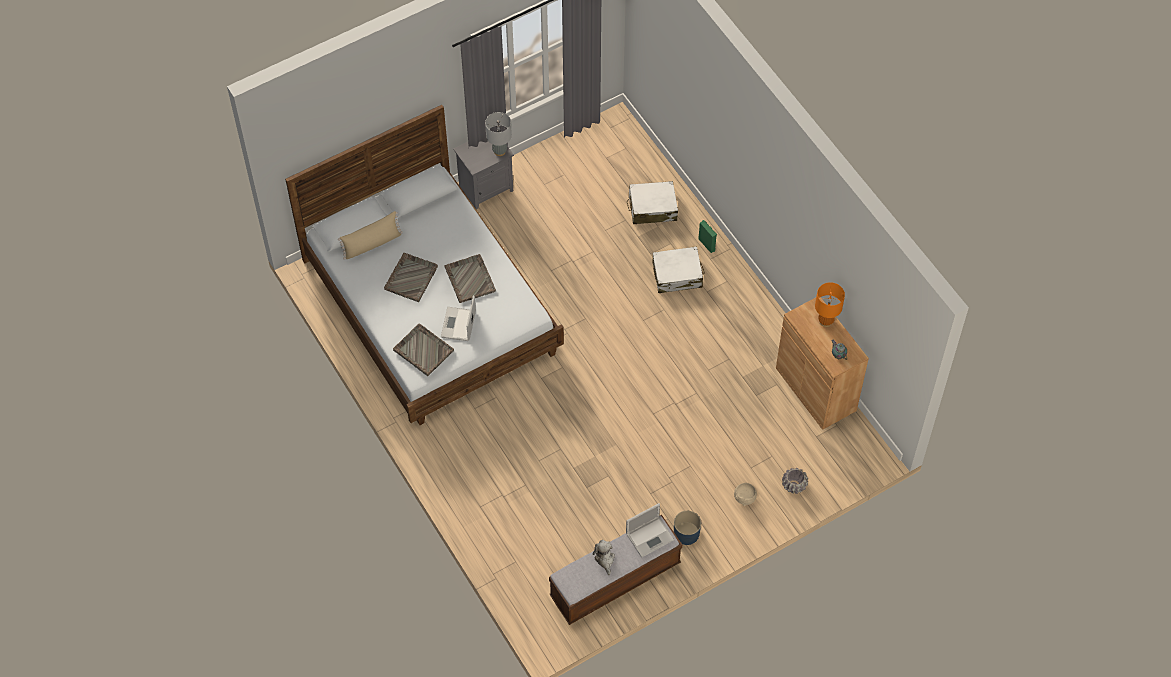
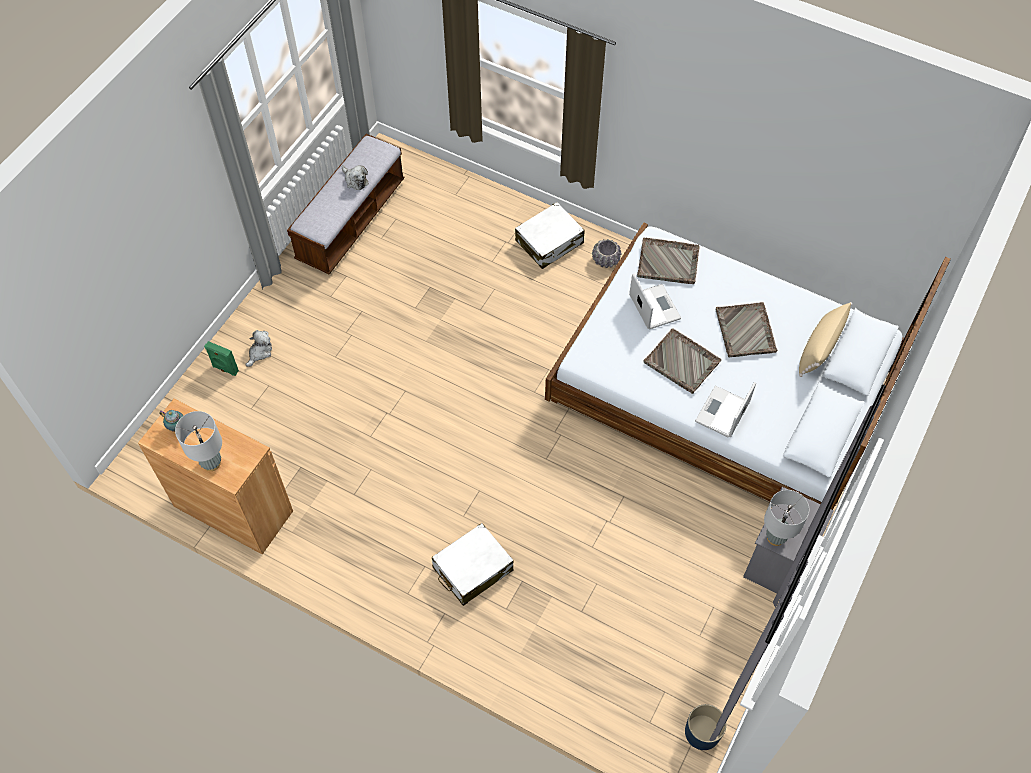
camera: 150 degrees right, 0 degrees up
laptop [626,503,674,557] -> laptop moved to [695,382,756,438]
white suitcase [627,181,678,224] -> white suitcase moved to [515,202,585,269]
blue planter [674,511,701,545] -> blue planter moved to [685,704,726,750]
green speaker [698,220,717,253] -> green speaker moved to [204,341,239,376]
beige bowl [734,483,757,506] -> plush toy [246,330,272,367]
grey planter [782,468,808,494] -> grey planter moved to [592,239,621,268]
orange table lamp [815,282,845,327] -> grey table lamp [175,411,222,471]

